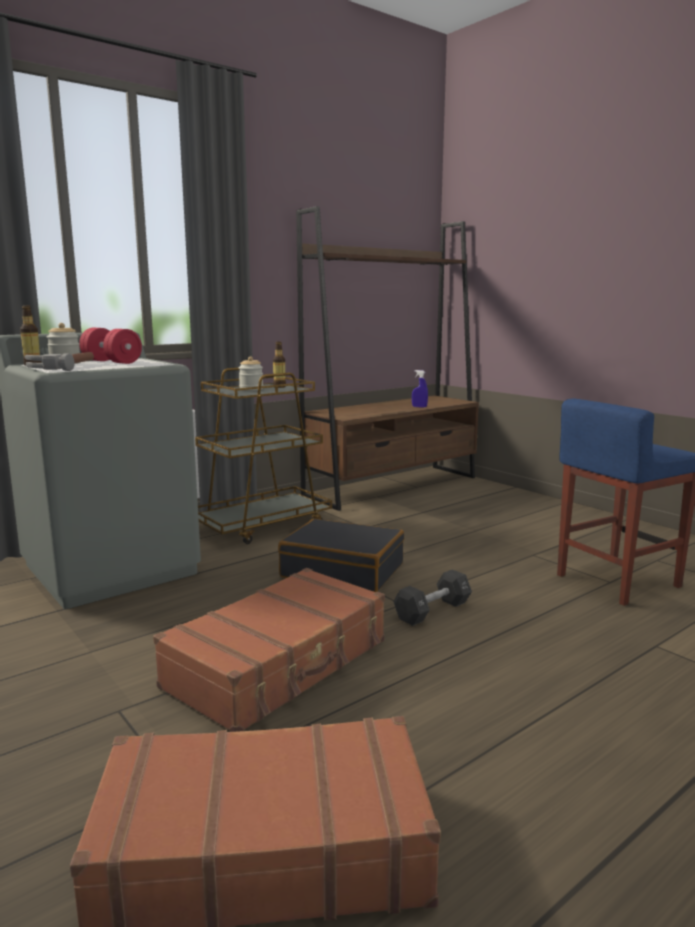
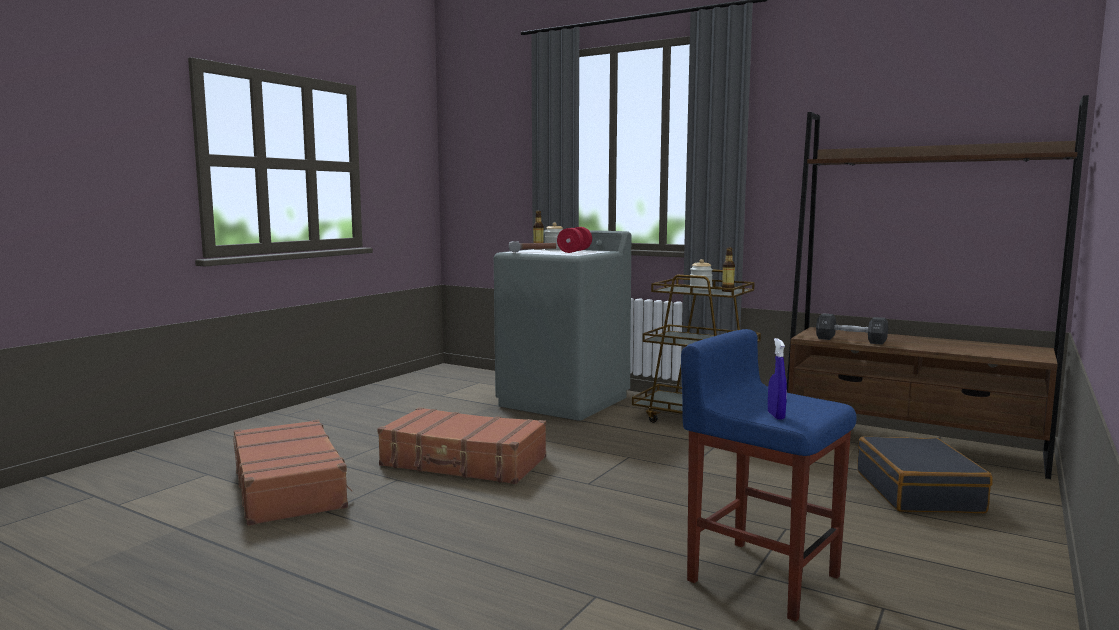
camera: 70 degrees right, 5 degrees down
black suitcase [278,519,404,592] -> black suitcase moved to [857,437,993,513]
black dumbbell [393,569,472,626] -> black dumbbell moved to [816,313,888,345]
blue spray bottle [412,370,428,408] -> blue spray bottle moved to [768,338,787,420]

